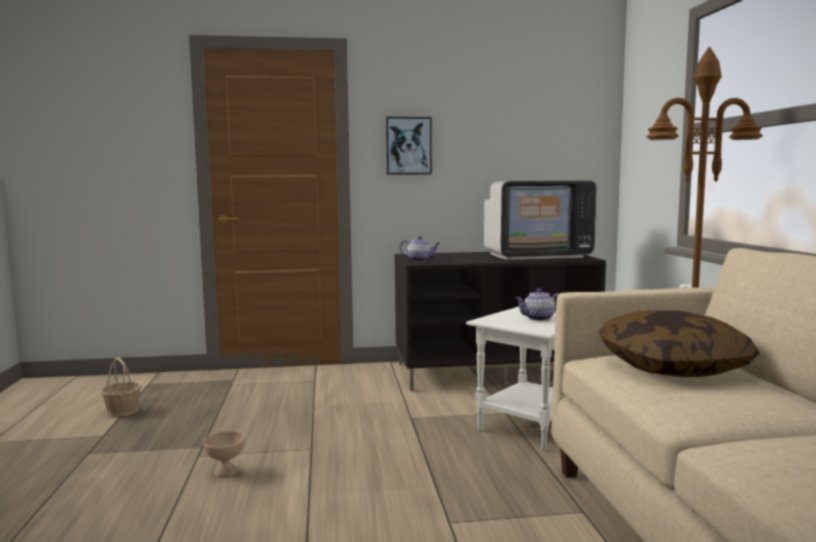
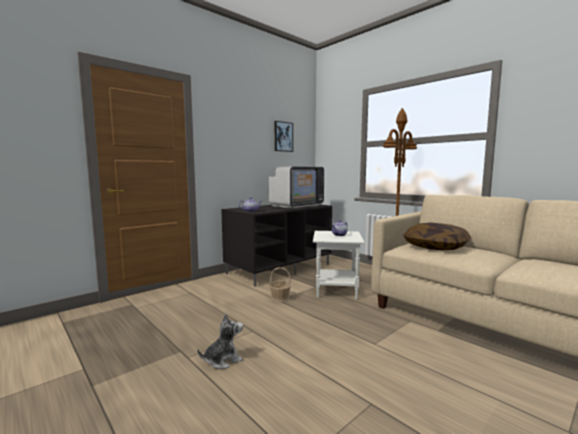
camera: 35 degrees left, 0 degrees up
basket [100,358,142,417] -> basket moved to [269,267,291,302]
beige bowl [203,431,245,477] -> plush toy [197,313,243,369]
picture [386,117,432,175] -> picture moved to [275,121,293,152]

